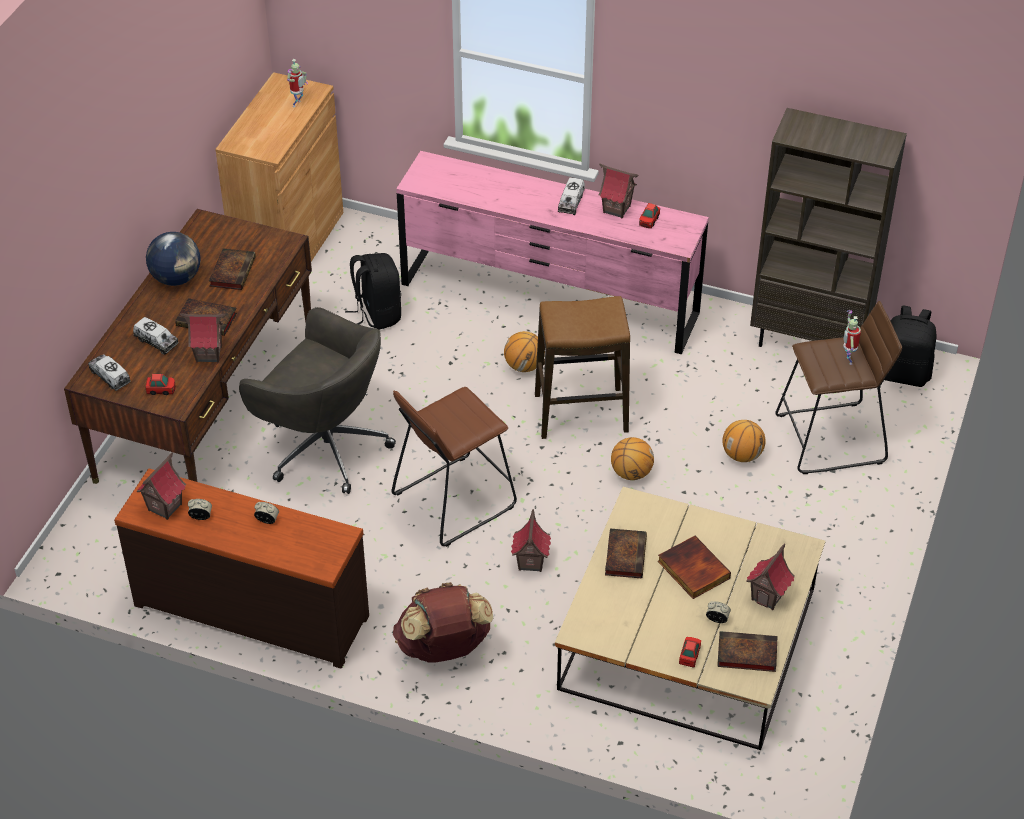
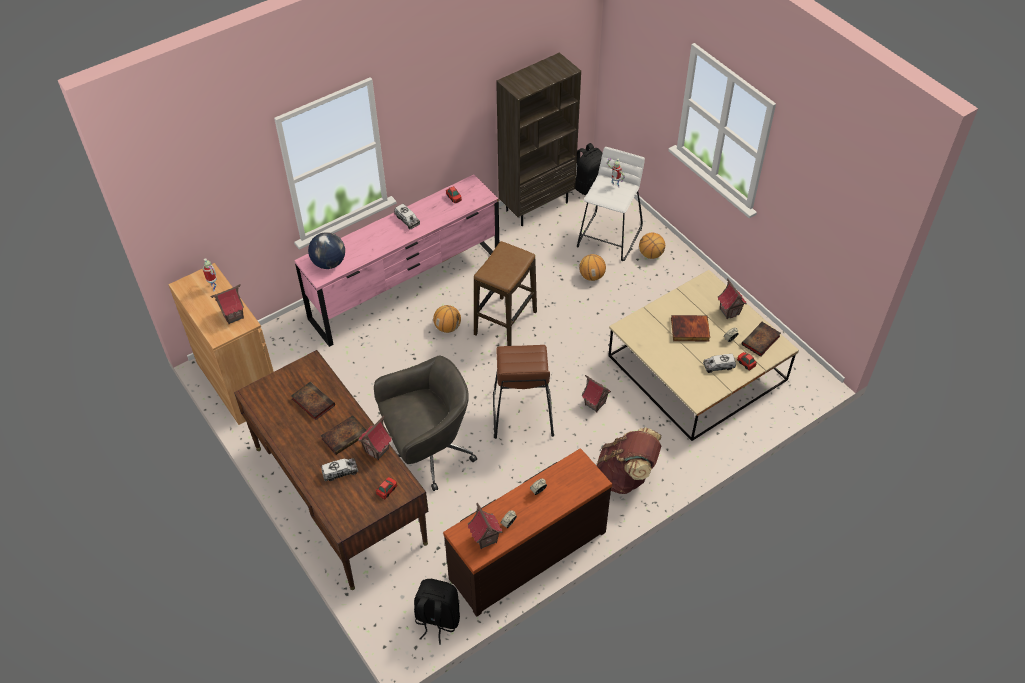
camera: 55 degrees left, 5 degrees up
toy truck [88,354,131,391] -> toy truck moved to [703,354,736,373]
globe [146,232,200,286] -> globe moved to [308,232,345,269]
black backpack [345,253,401,330] -> black backpack moved to [414,579,460,644]
toy house [599,163,638,218] -> toy house moved to [210,284,244,324]
book [605,528,647,578] -> none
basketball [611,437,654,480] -> basketball moved to [639,233,665,259]
brown stool [776,301,902,474] -> white stool [577,147,645,261]

